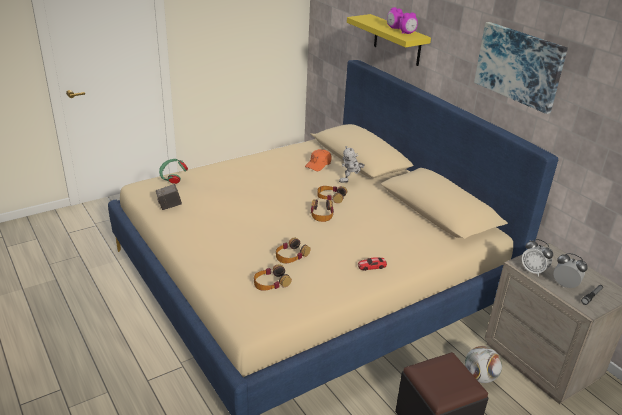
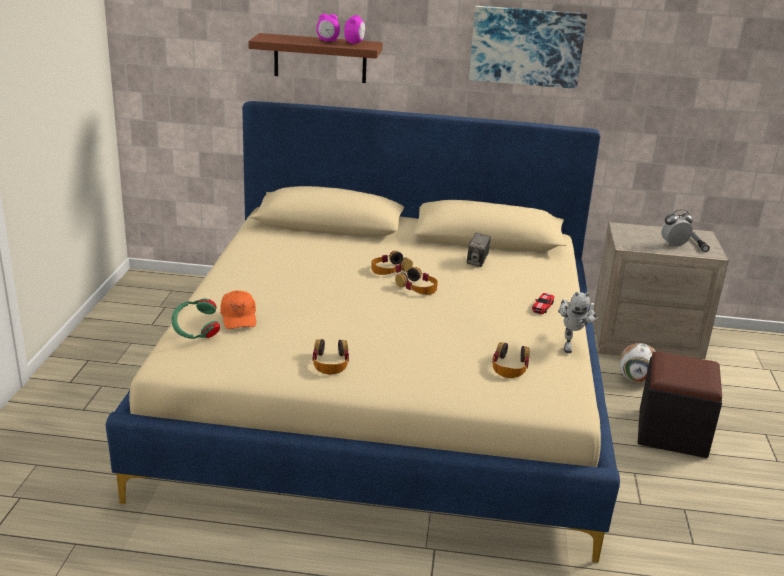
camera: 50 degrees left, 5 degrees down
camera [156,184,182,210] -> camera moved to [467,233,491,267]
headphones [276,237,311,263] -> headphones moved to [312,339,349,375]
orange cap [305,149,331,171] -> orange cap moved to [220,290,256,329]
toy robot [339,146,365,183] -> toy robot moved to [558,292,598,353]
yellow shelf [347,14,431,66] -> brown shelf [248,33,383,83]
alarm clock [522,239,553,277] -> none

